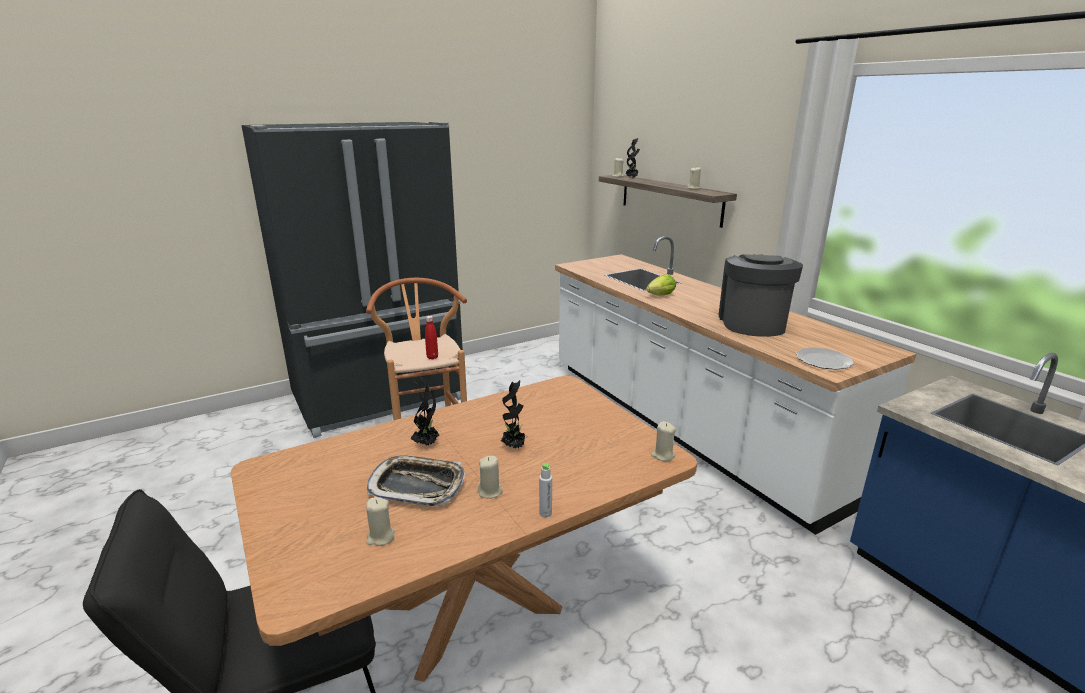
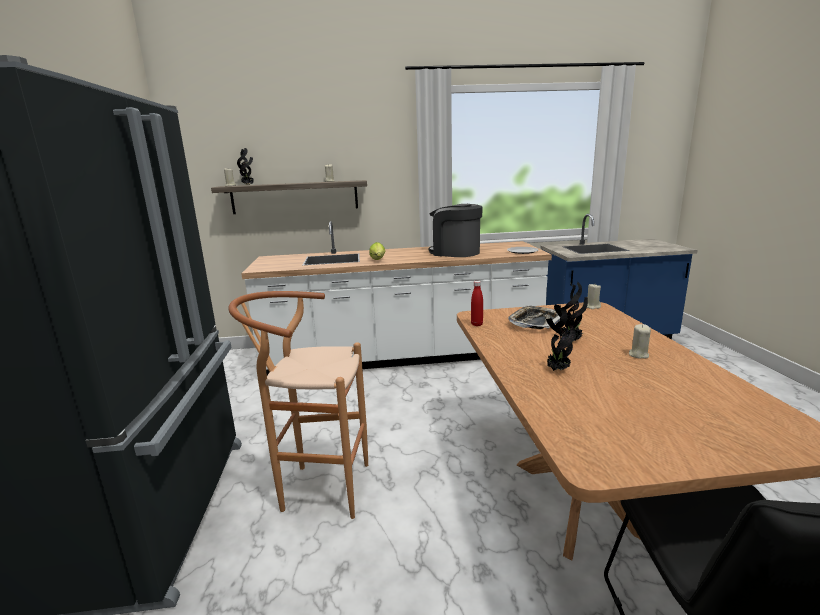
camera: 65 degrees left, 5 degrees down
beige candle [366,497,395,546] -> none
tray [367,455,465,506] -> tray moved to [508,306,560,329]
red bottle [425,316,438,359] -> red bottle moved to [471,281,483,326]
grey bottle [539,463,552,517] -> none

